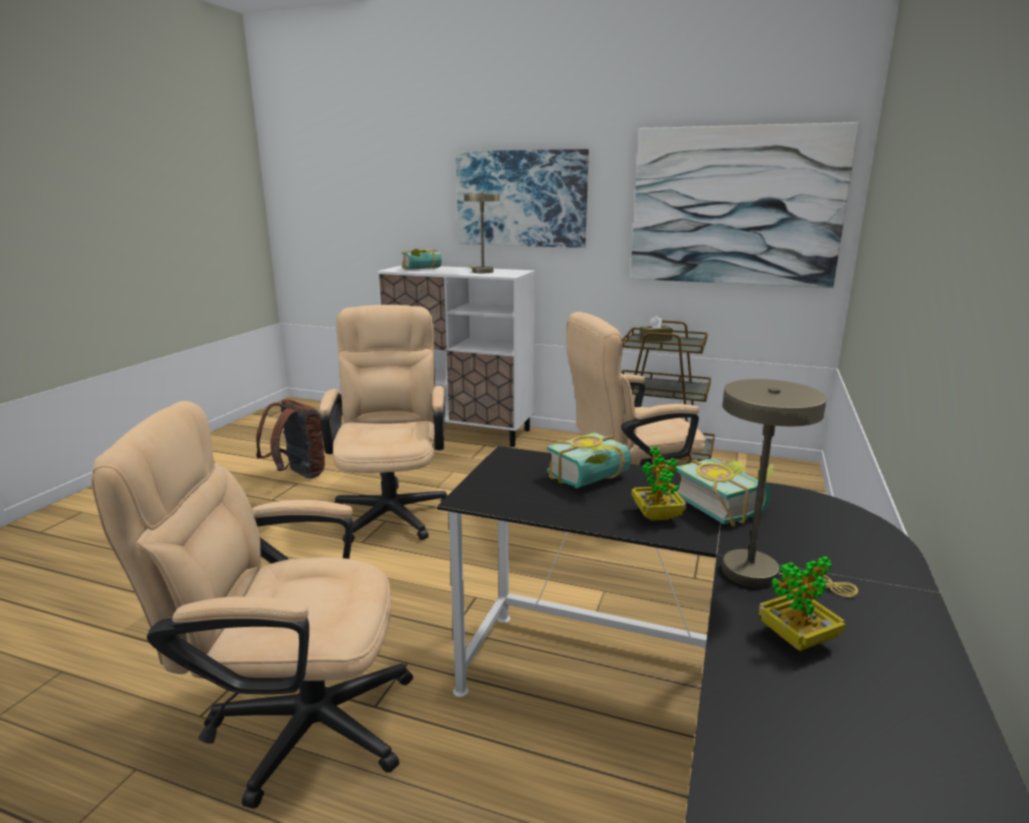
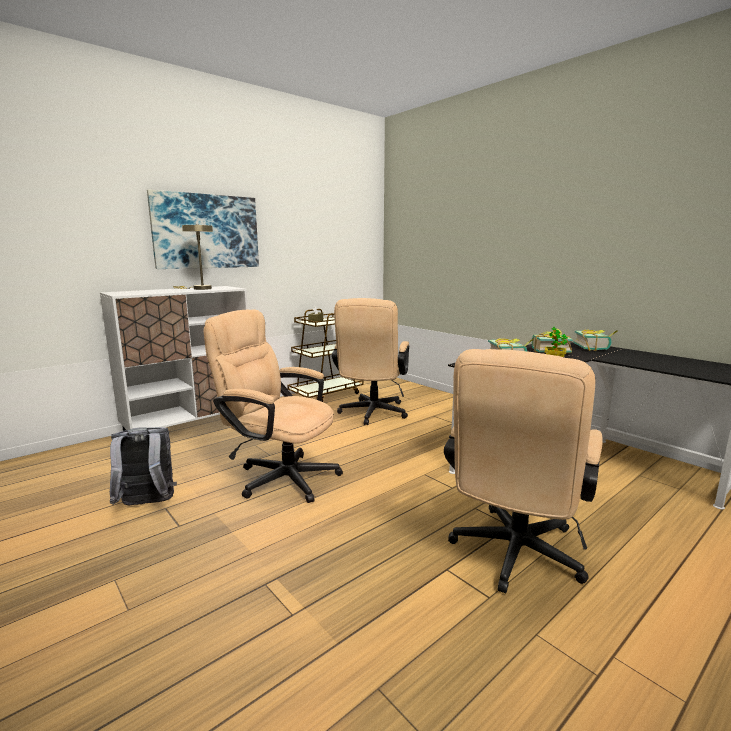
camera: 60 degrees left, 5 degrees down
brown backpack [256,400,325,478] -> grey backpack [110,427,177,505]
book [402,249,441,270] -> book moved to [573,329,618,351]
picture [630,122,859,288] -> none
beige table lamp [722,379,858,598] -> none
potted plant [759,556,845,651] -> none

